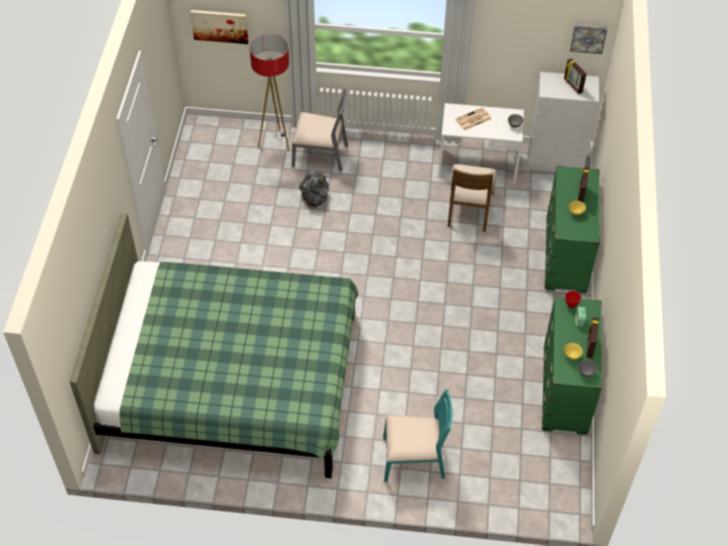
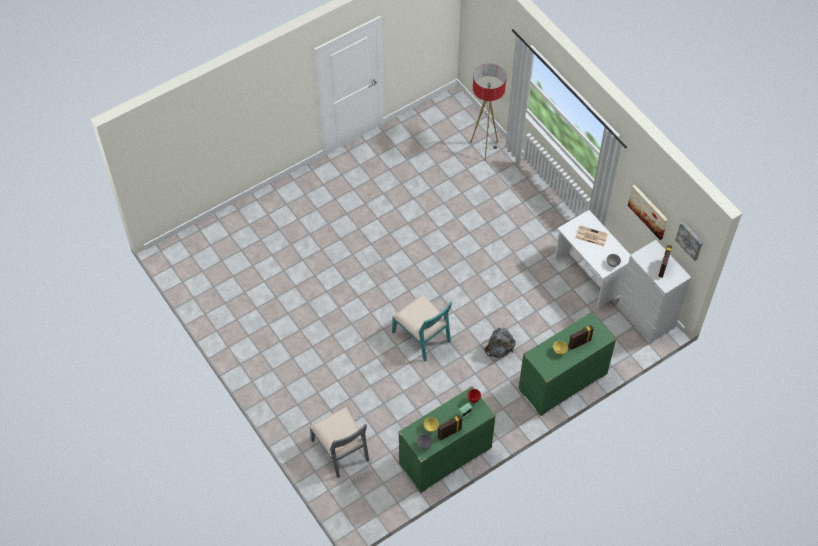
camera: 50 degrees right, 5 degrees up
green bed [69,213,359,478] -> none
picture [191,10,248,44] -> picture moved to [628,185,668,240]
grey chair [292,87,348,172] -> grey chair moved to [310,407,369,478]
grey backpack [299,170,329,208] -> grey backpack moved to [485,328,516,358]
turquoise chair [383,389,452,482] -> turquoise chair moved to [392,294,452,361]
brown chair [448,164,497,232] -> none

